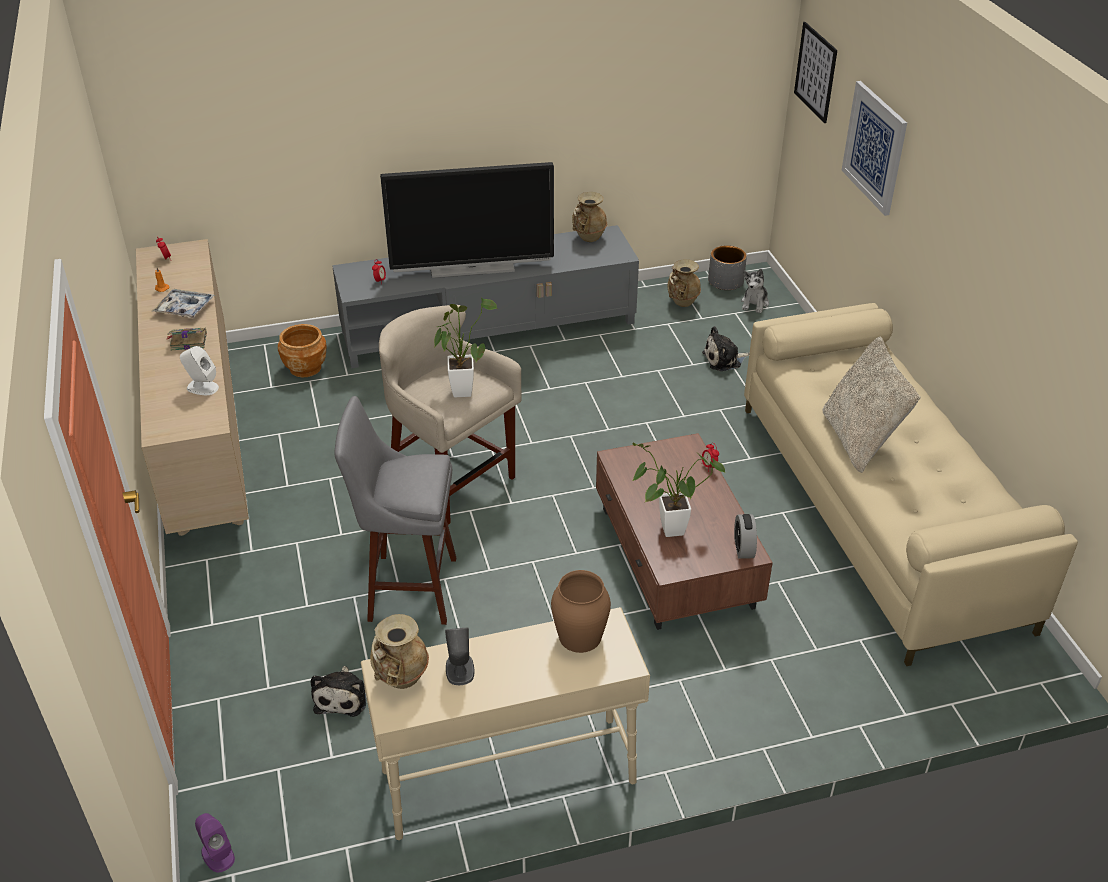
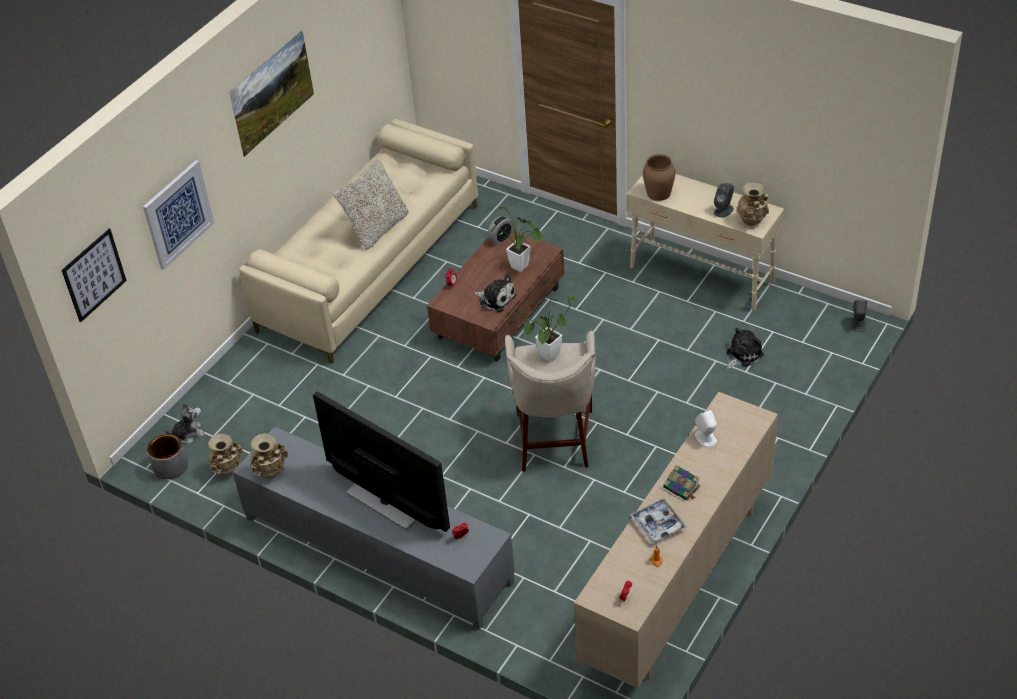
camera: 130 degrees left, 5 degrees up
purple speaker [195,813,235,873] -> grey speaker [850,300,867,332]
brown planter [278,324,326,377] -> none
grey stool [334,396,456,625] -> none
plush toy [702,326,749,371] -> plush toy moved to [474,274,516,312]
none -> picture [229,30,314,157]

